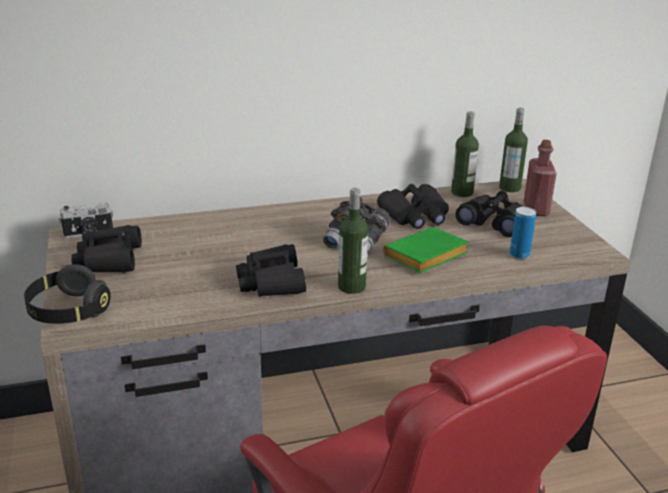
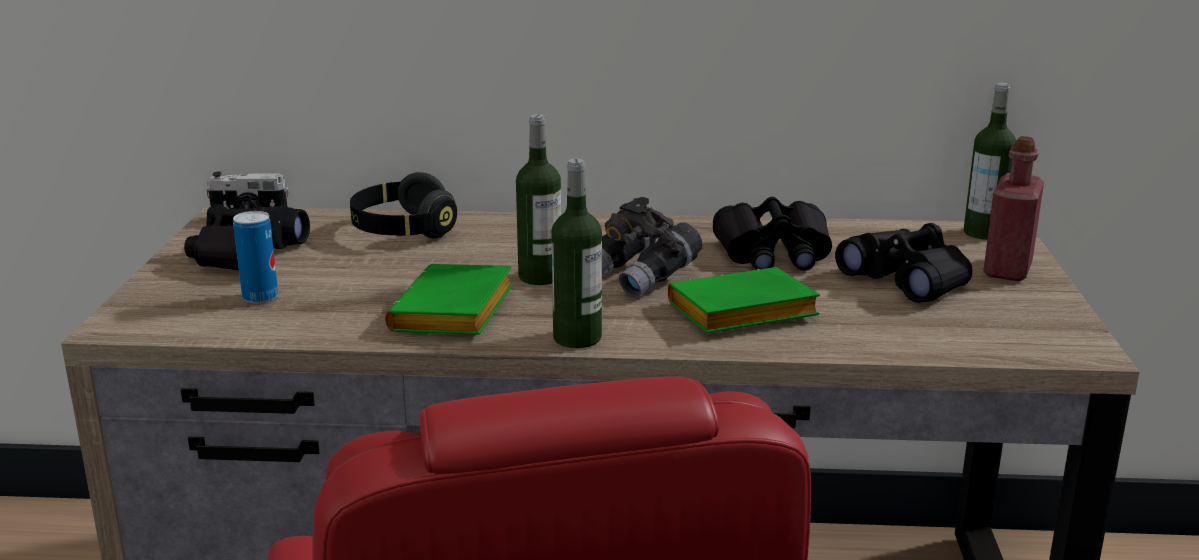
camera: 20 degrees right, 5 degrees down
black headphones [24,264,111,324] -> black headphones moved to [350,172,457,238]
black binoculars [236,244,306,297] -> green book [385,264,513,335]
bottle [451,111,479,197] -> bottle moved to [516,114,561,285]
can [510,207,536,259] -> can moved to [233,211,278,303]

